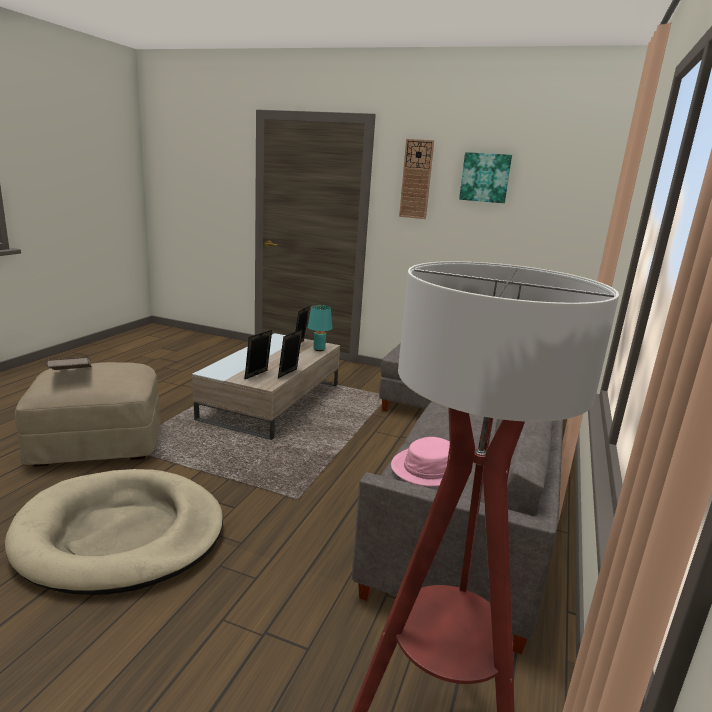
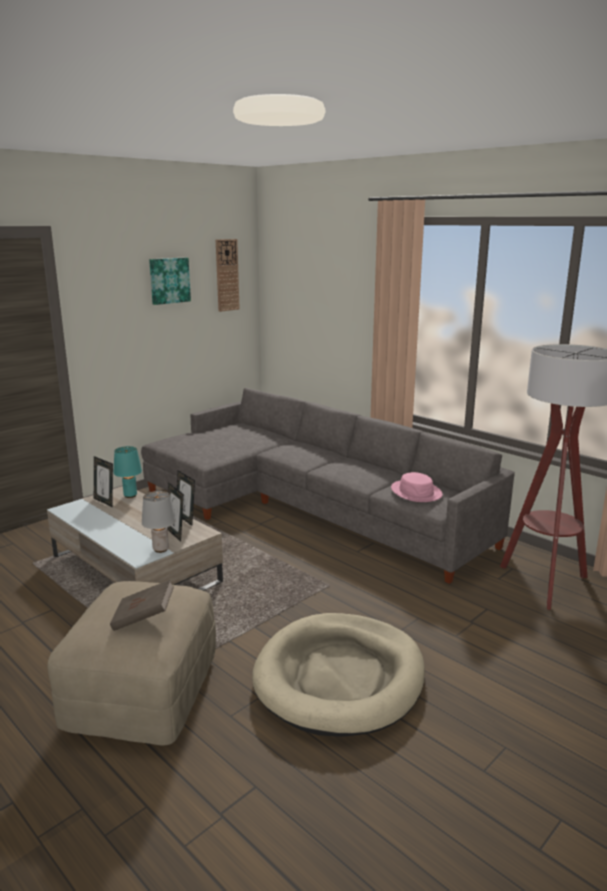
camera: 65 degrees left, 0 degrees up
wall clock [399,139,434,219] -> wall clock moved to [216,239,240,312]
none -> grey table lamp [142,491,175,553]

